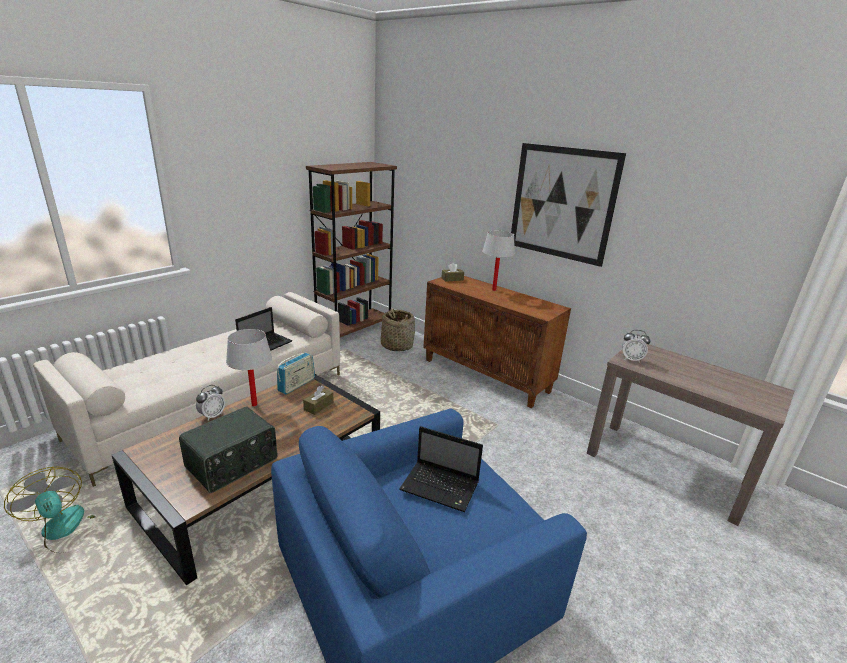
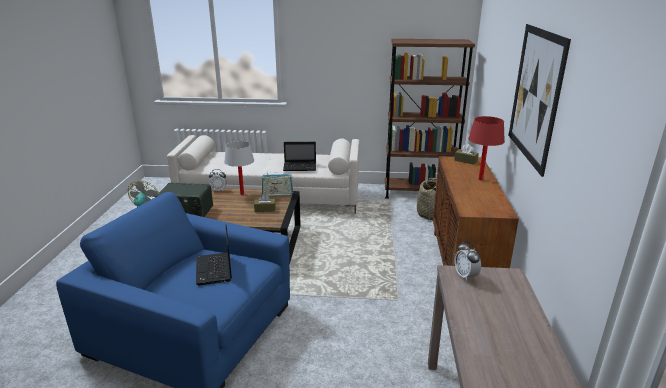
camera: 55 degrees right, 0 degrees up
white table lamp [482,231,515,291] -> red table lamp [468,116,505,181]

